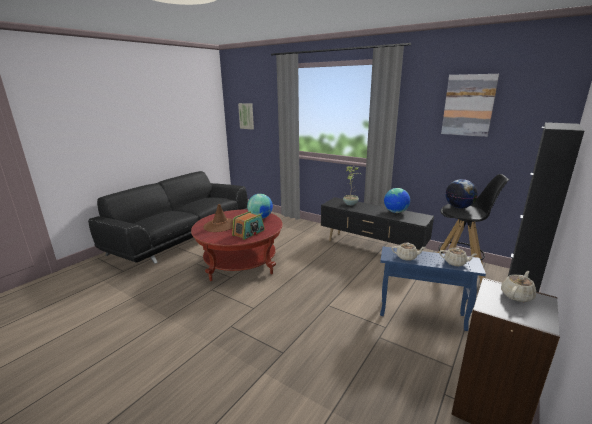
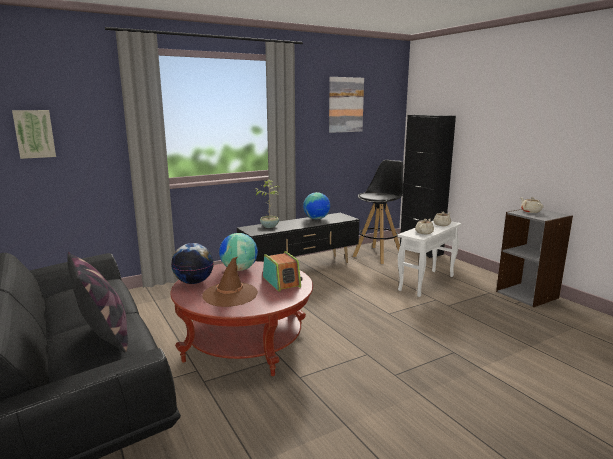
camera: 65 degrees left, 5 degrees down
blue side table [380,246,486,331] -> white side table [398,221,462,297]
globe [445,179,478,208] -> globe moved to [171,243,214,284]
none -> pillow [67,252,128,352]

